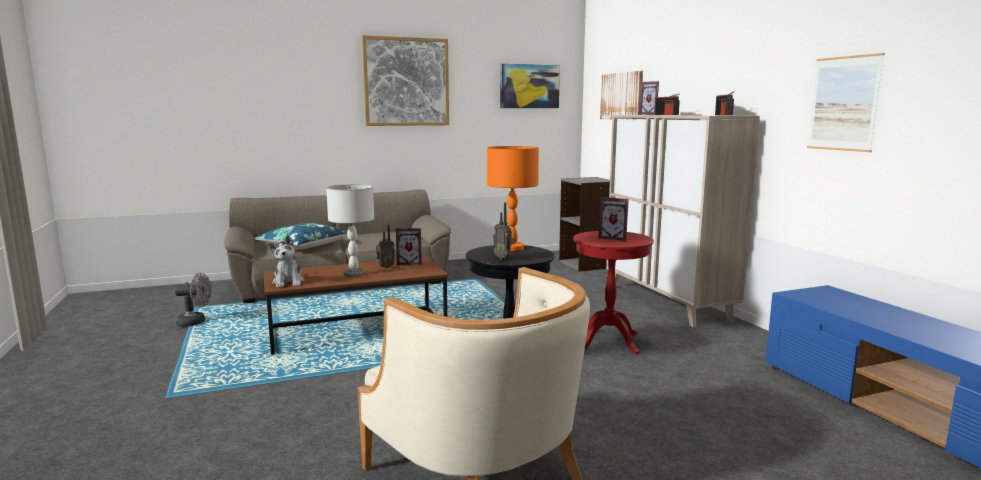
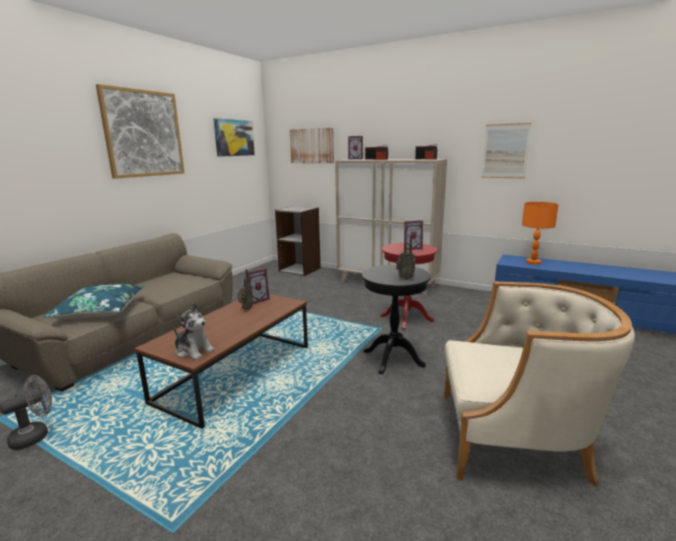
camera: 40 degrees left, 5 degrees up
grey table lamp [326,184,374,277] -> none
orange table lamp [487,146,539,251] -> orange table lamp moved to [522,202,559,265]

